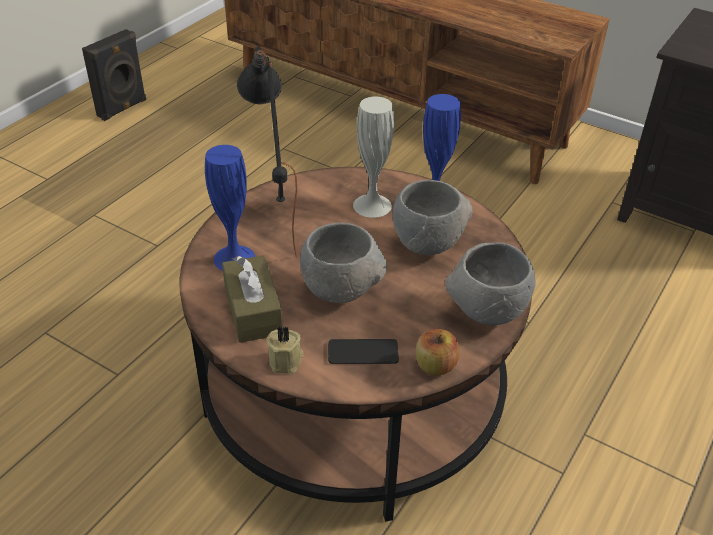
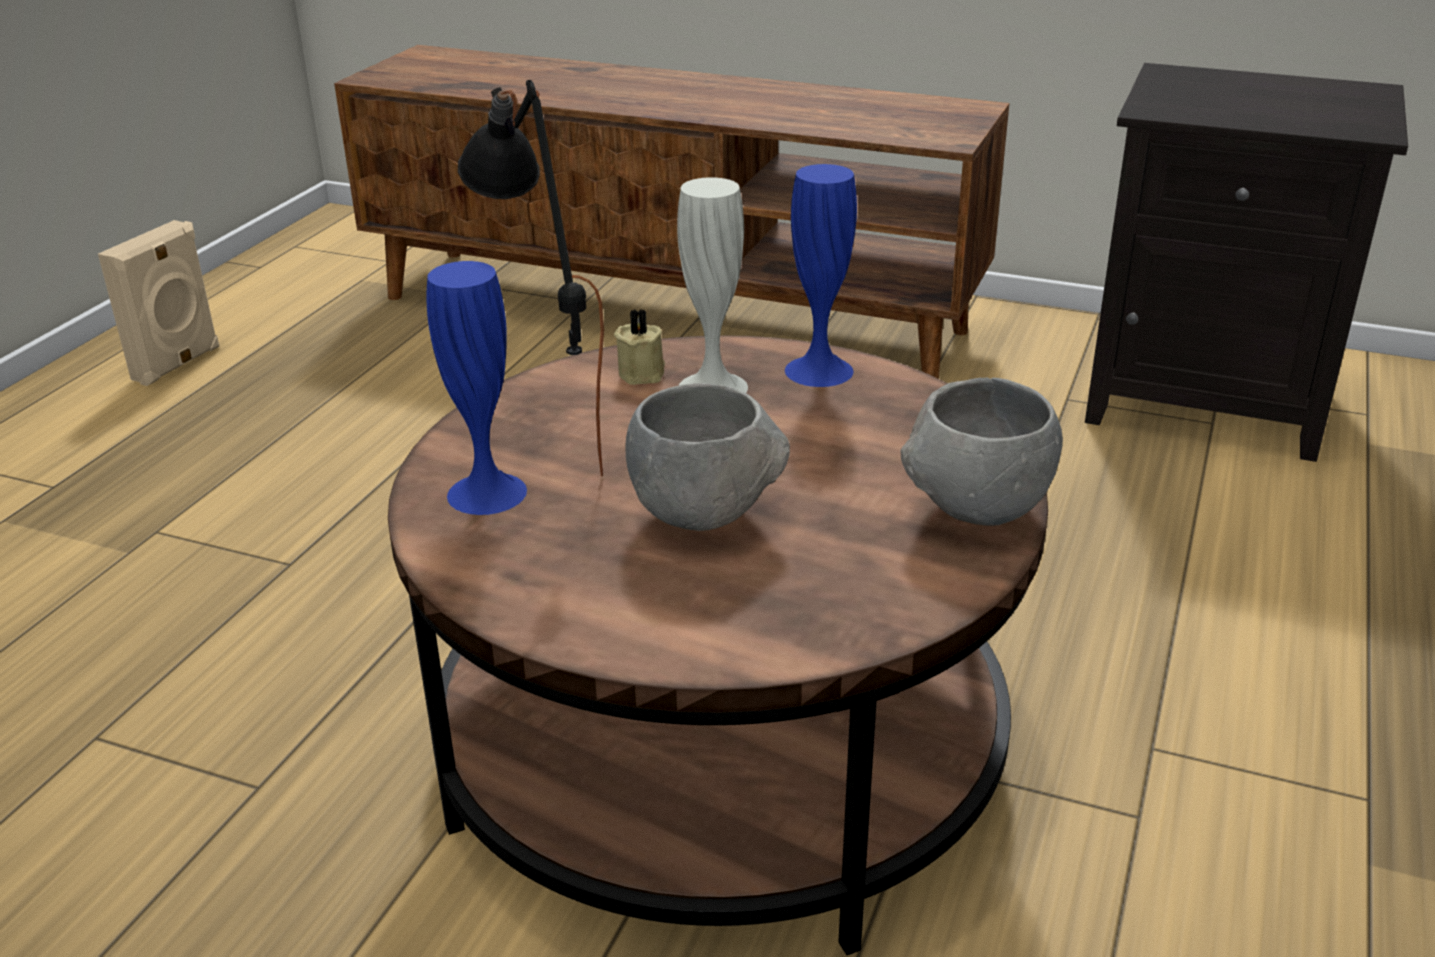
camera: 10 degrees left, 10 degrees down
black speaker [82,29,146,121] -> beige speaker [98,220,220,386]
brown tissue box [222,255,283,343] -> none
beige candle [267,326,304,374] -> beige candle moved to [614,309,665,385]
phone [328,339,399,364] -> none
grey bowl [393,180,473,255] -> none
apple [416,329,459,376] -> none

